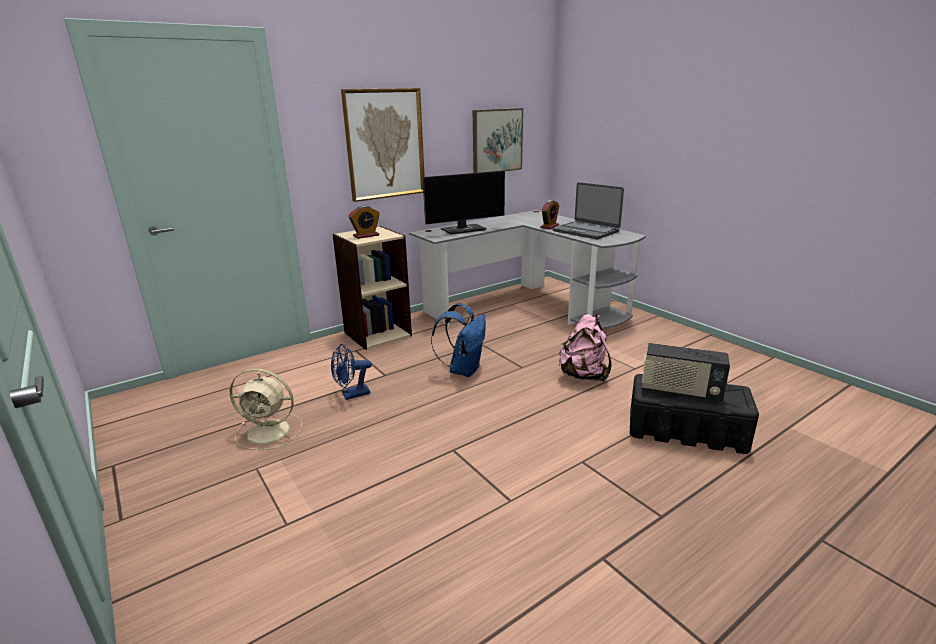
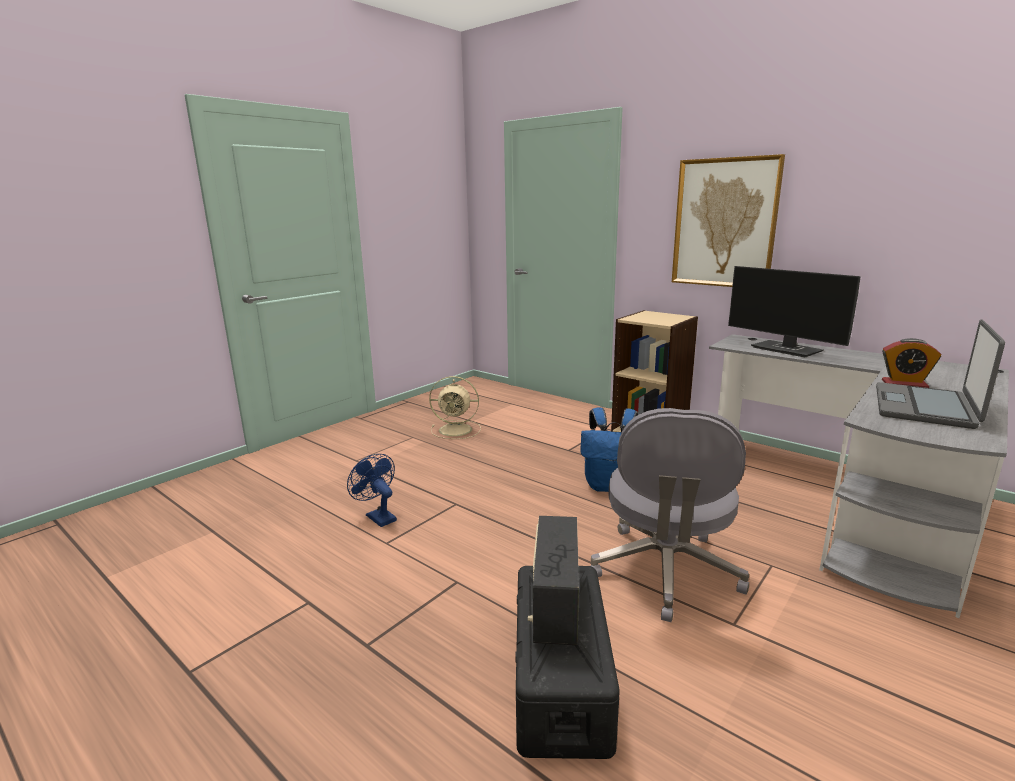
camera: 75 degrees right, 5 degrees down
beige fan [230,368,302,450] -> beige fan turned 75 degrees counterclockwise [429,376,481,439]
blue fan [331,344,372,400] -> blue fan moved to [347,454,397,527]
alarm clock [349,206,380,239] -> none
picture [473,108,523,173] -> none
pink backpack [558,314,612,382] -> grey office chair [591,408,749,622]

